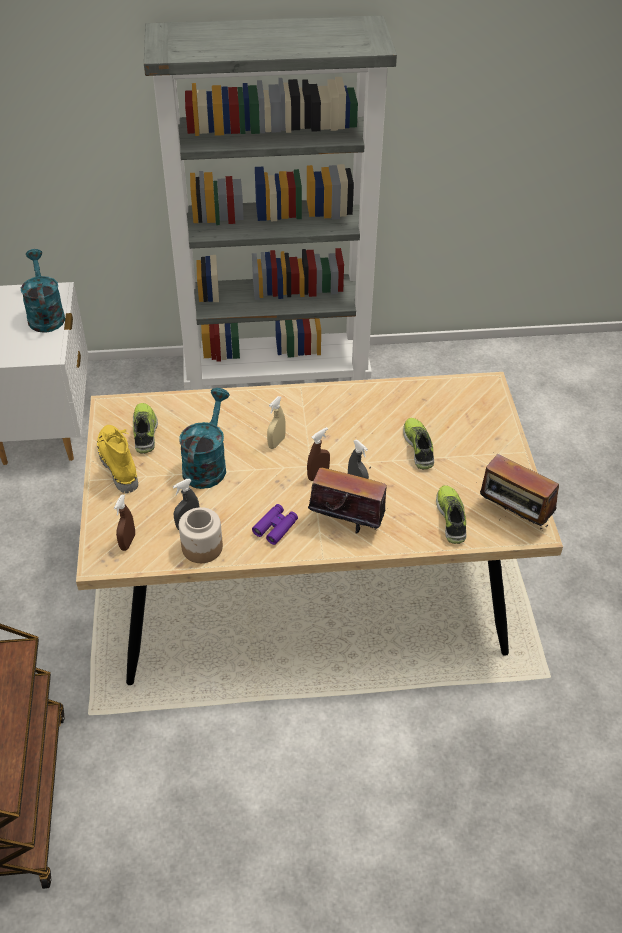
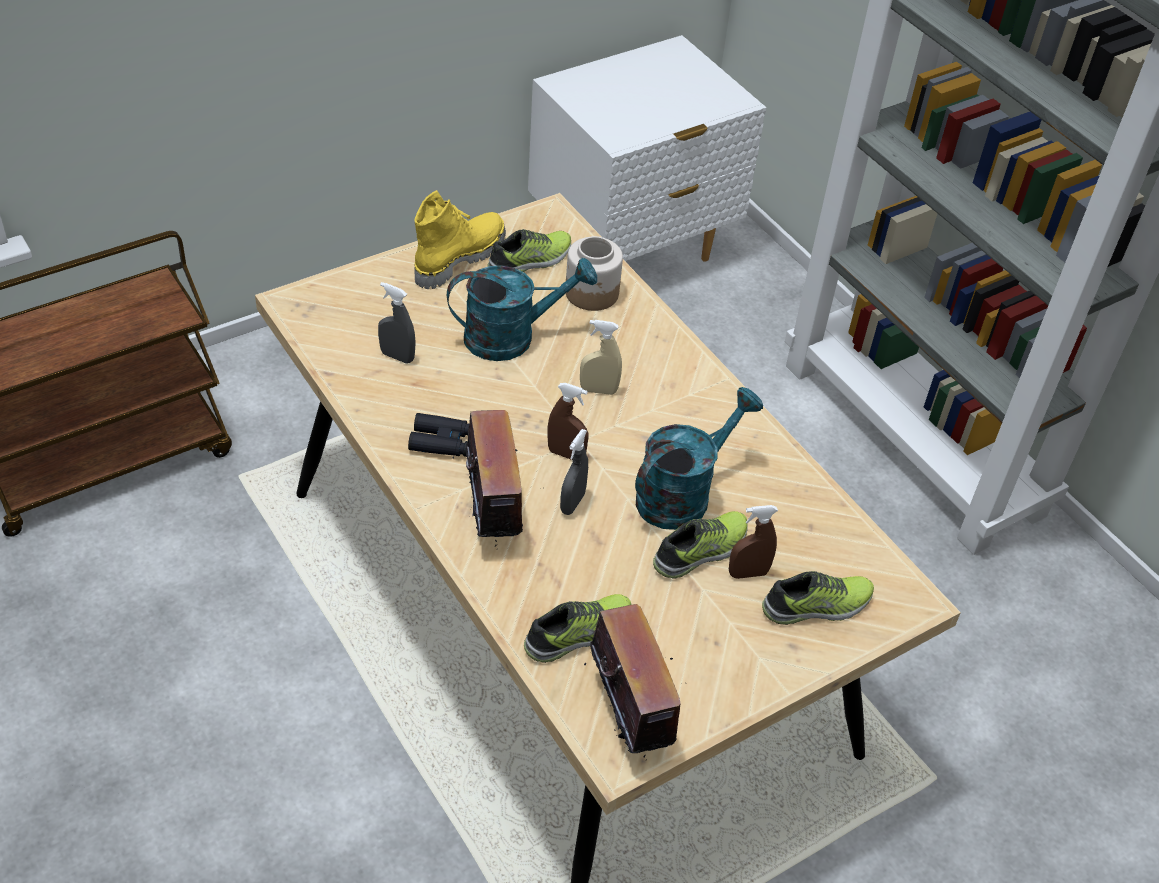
camera: 60 degrees right, 0 degrees up
turquoise watering can [21,249,65,333] -> turquoise watering can moved to [635,387,763,530]
brown spray bottle [114,495,135,551] -> brown spray bottle moved to [729,505,778,579]
jar [179,507,223,563] -> jar moved to [566,236,623,311]
purple binoculars [252,504,298,545] -> black binoculars [408,413,469,457]
radio [480,454,559,529] -> radio turned 150 degrees clockwise [584,604,683,761]
none -> shoe [762,571,874,625]

